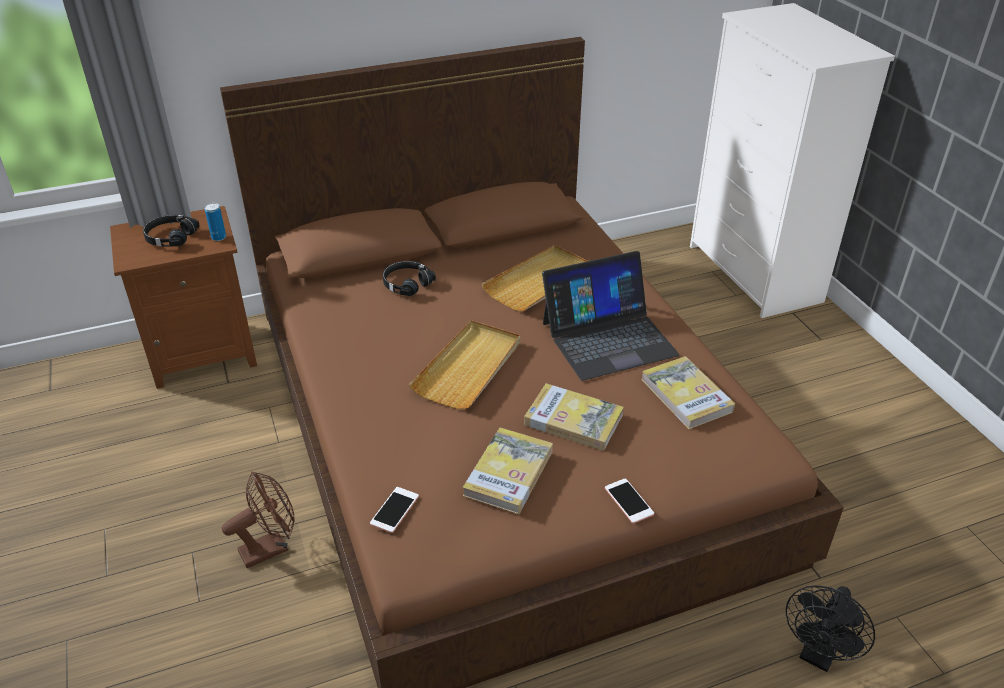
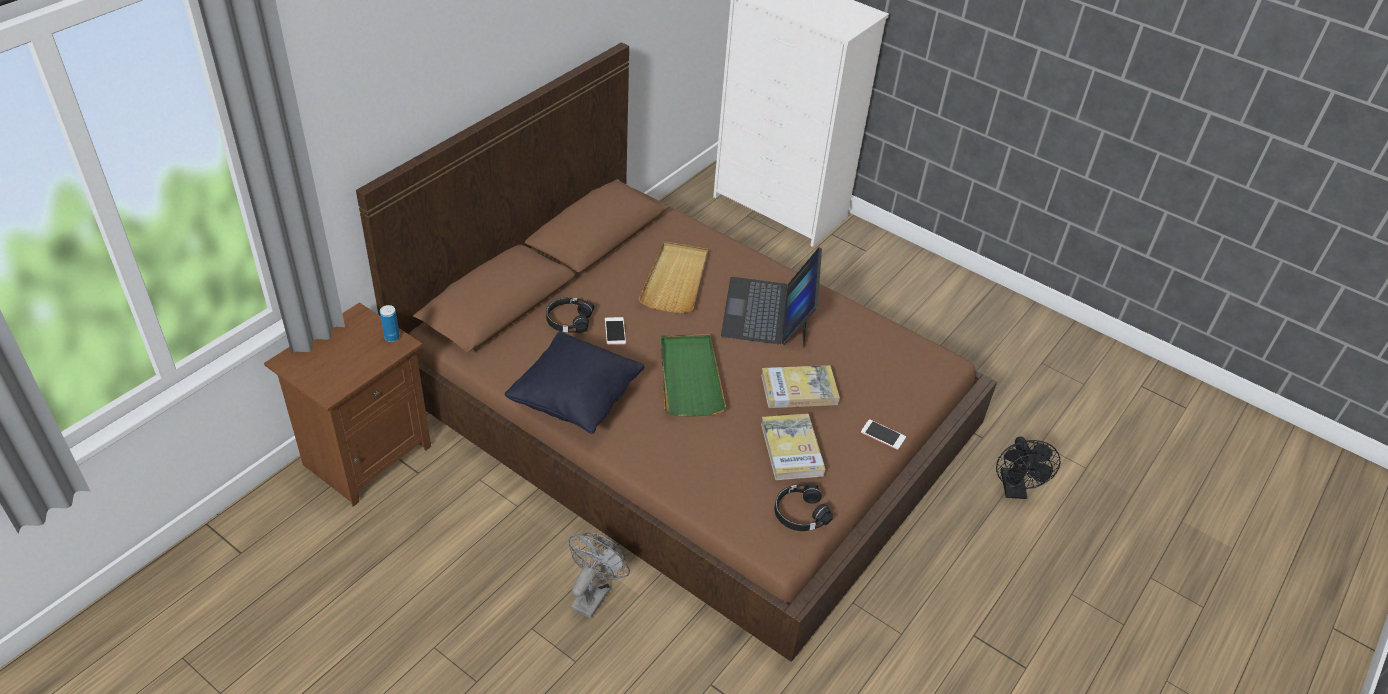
camera: 35 degrees left, 5 degrees up
black headphones [143,215,199,247] -> black headphones moved to [774,483,833,531]
brown fan [222,471,295,568] -> grey fan [568,532,630,618]
phone [370,487,419,533] -> phone moved to [605,317,626,345]
beige tray [409,320,520,409] -> green tray [660,334,726,416]
laptop [542,251,679,381] -> laptop turned 150 degrees clockwise [721,248,822,347]
book [641,356,735,429] -> none
none -> black pillow [505,331,644,434]

